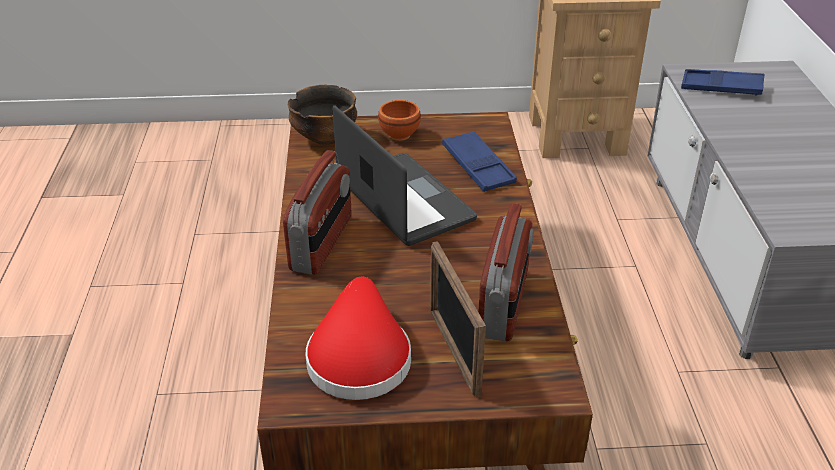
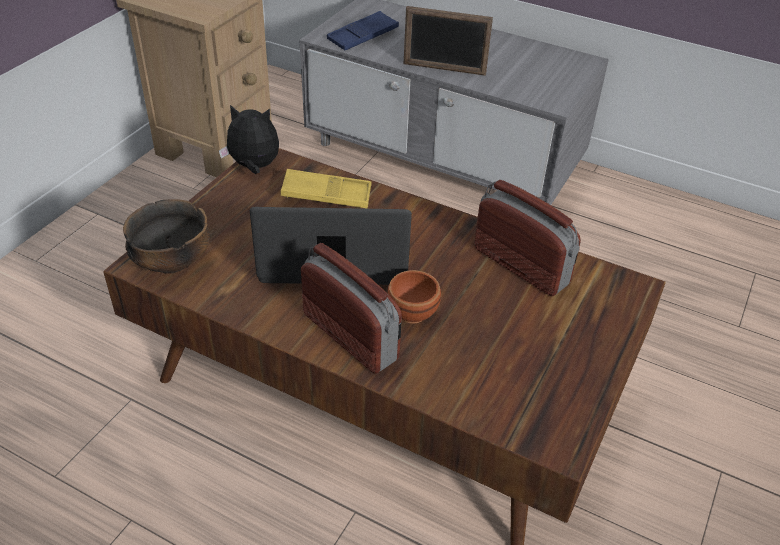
camera: 60 degrees left, 5 degrees up
red hat [306,277,411,400] -> none
brown bowl [378,100,421,141] -> brown bowl moved to [387,270,441,324]
picture frame [430,241,486,398] -> picture frame moved to [404,6,493,76]
blue tray [442,131,517,192] -> yellow tray [281,169,371,208]
none -> plush toy [219,105,279,174]

